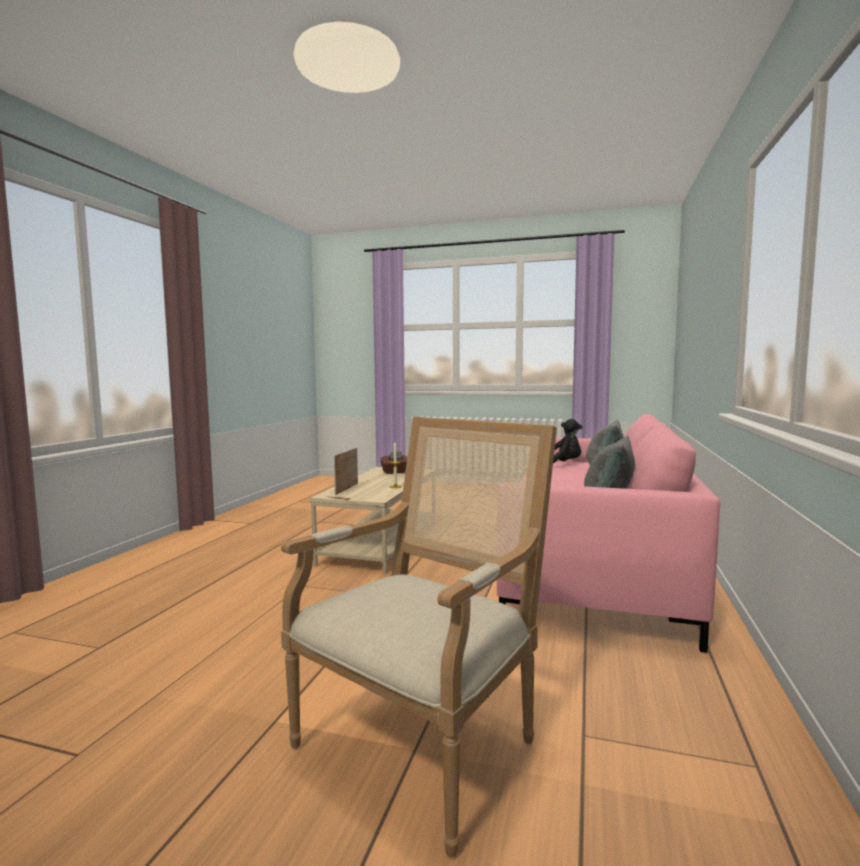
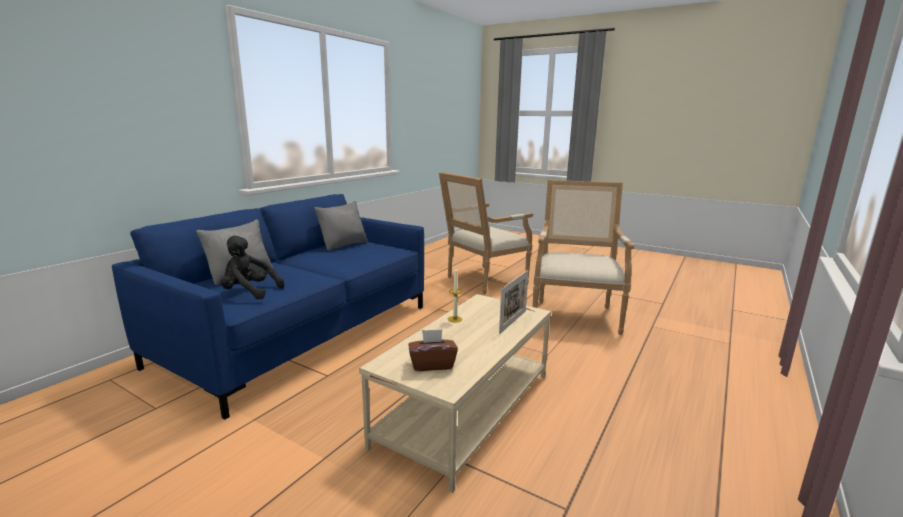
camera: 165 degrees left, 10 degrees up
pink sofa [497,414,720,653] -> blue sofa [112,194,424,420]
none -> armchair [533,180,634,335]

